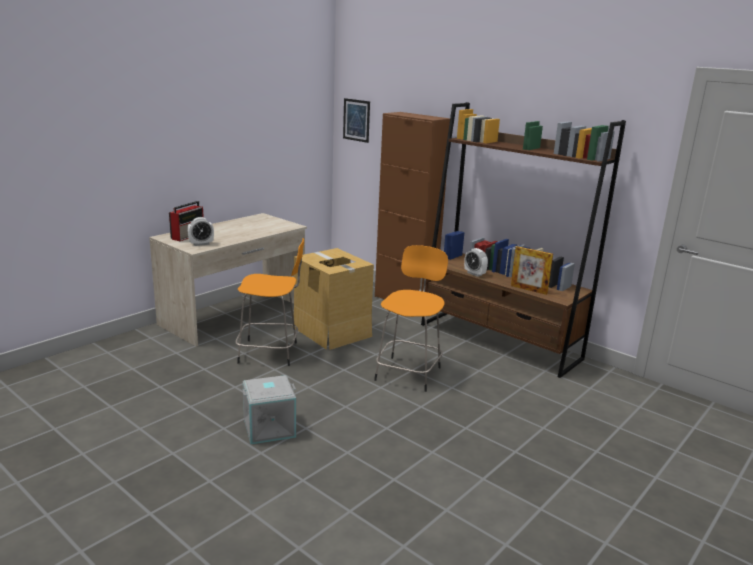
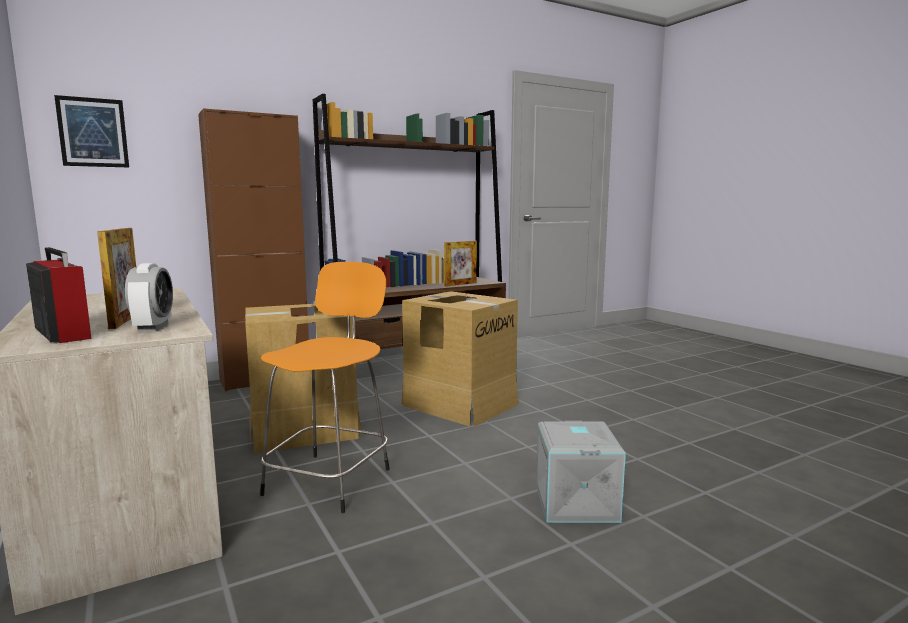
camera: 70 degrees left, 10 degrees down
orange stool [374,245,448,392] -> cardboard box [402,291,518,427]
alarm clock [464,248,488,277] -> none
none -> picture frame [97,228,136,329]

